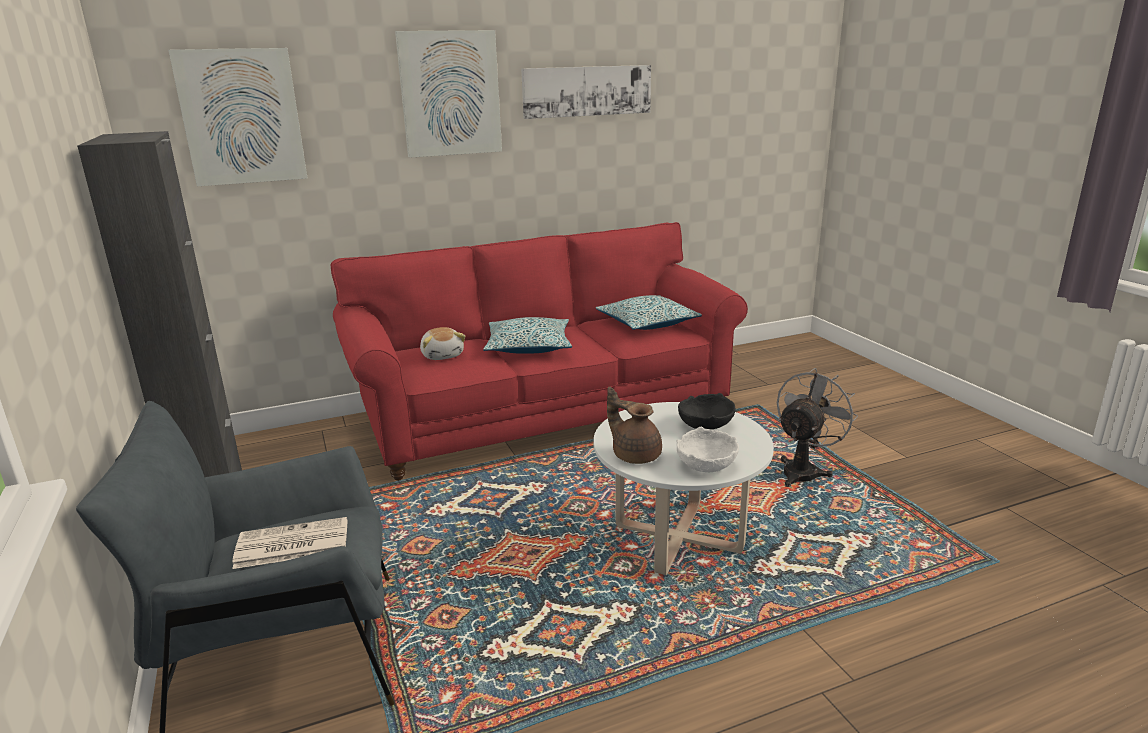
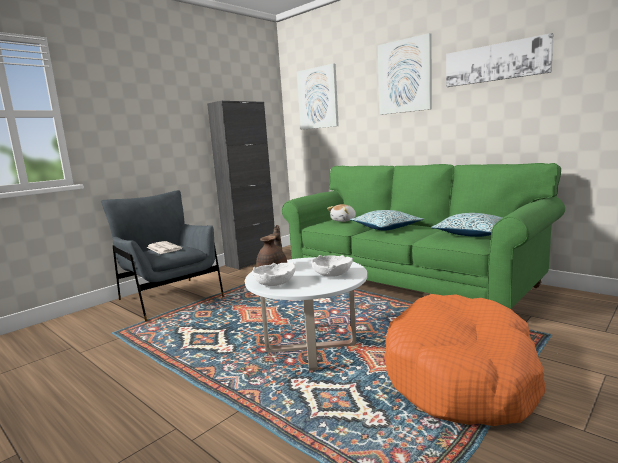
camera: 65 degrees right, 10 degrees down
red sofa [331,222,748,481] -> green sofa [282,163,565,309]
black bowl [678,393,736,430] -> white bowl [311,255,353,276]
grey fan [777,368,858,487] -> orange dog bed [384,294,546,426]

